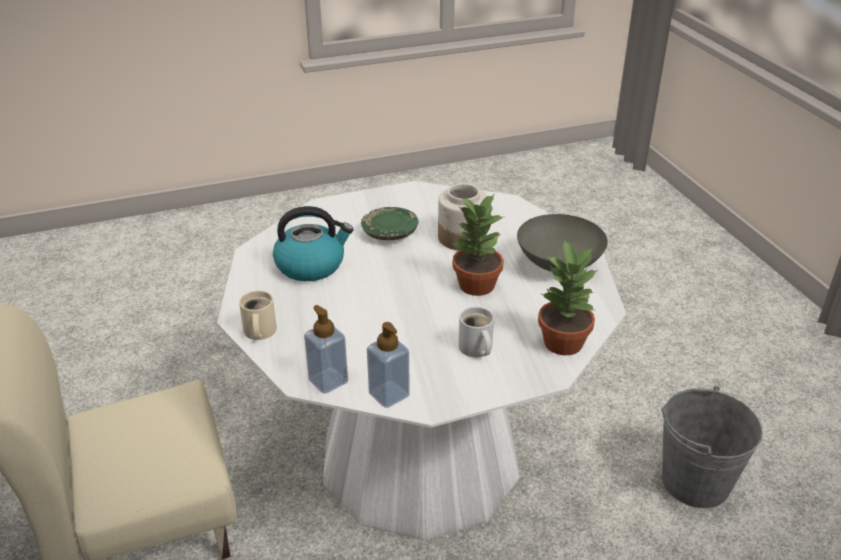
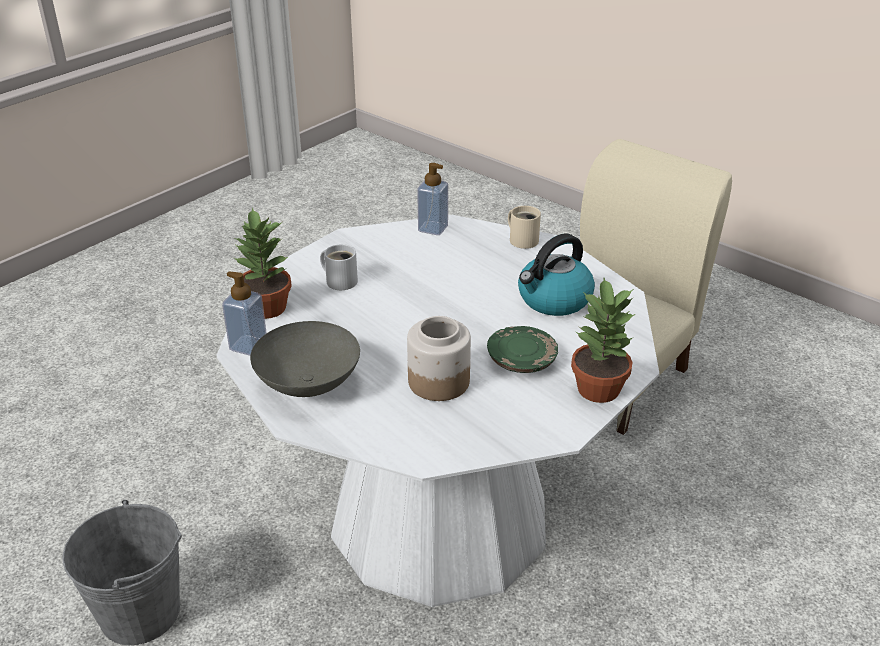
camera: 150 degrees right, 0 degrees up
soap dispenser [367,322,410,408] -> soap dispenser moved to [222,272,267,356]
potted plant [452,195,505,296] -> potted plant moved to [571,278,635,403]

